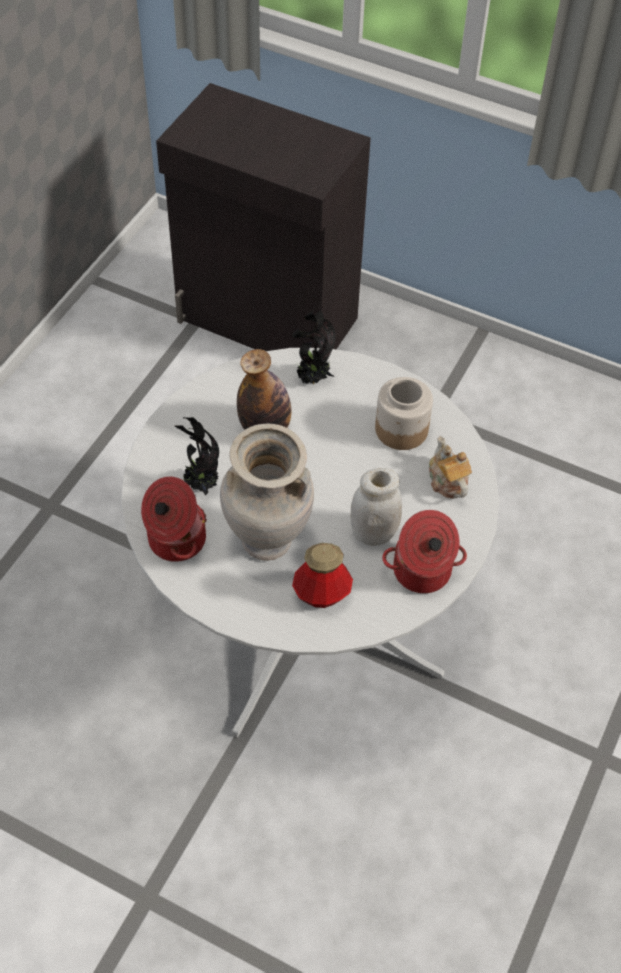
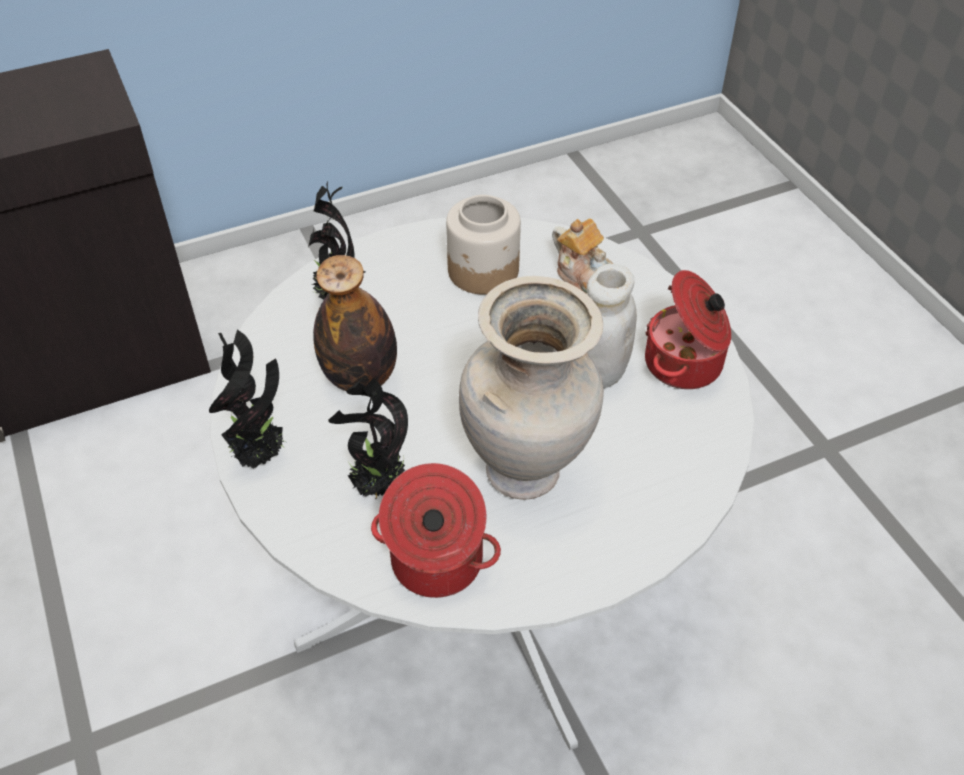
camera: 50 degrees left, 5 degrees down
bottle [292,543,353,608] -> none
teapot [429,436,472,499] -> teapot turned 150 degrees counterclockwise [552,219,613,294]
none -> potted plant [209,329,285,469]

